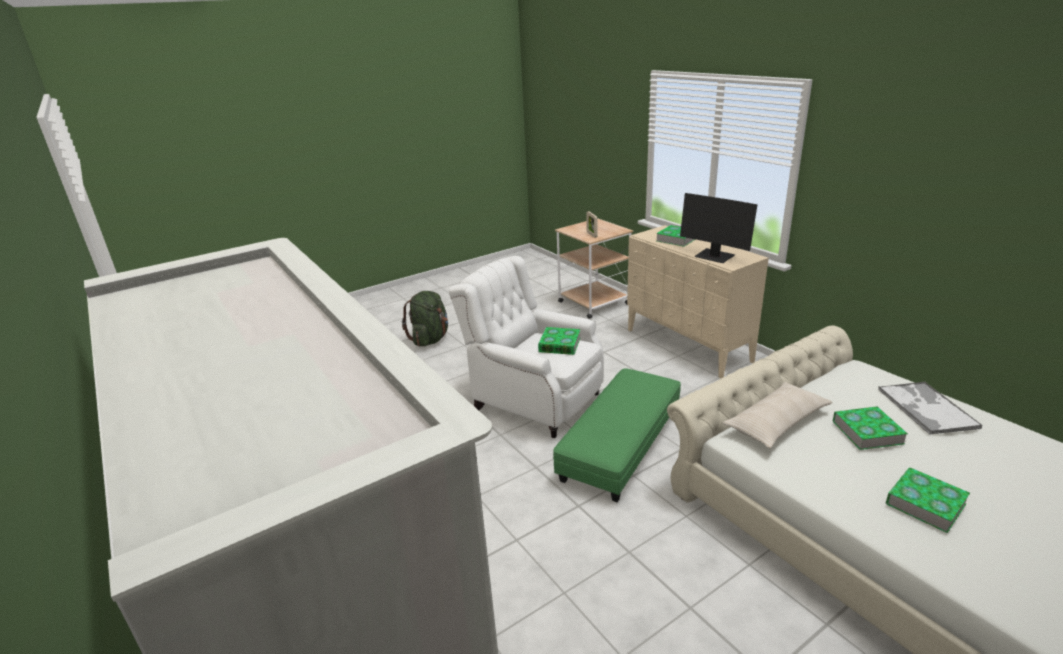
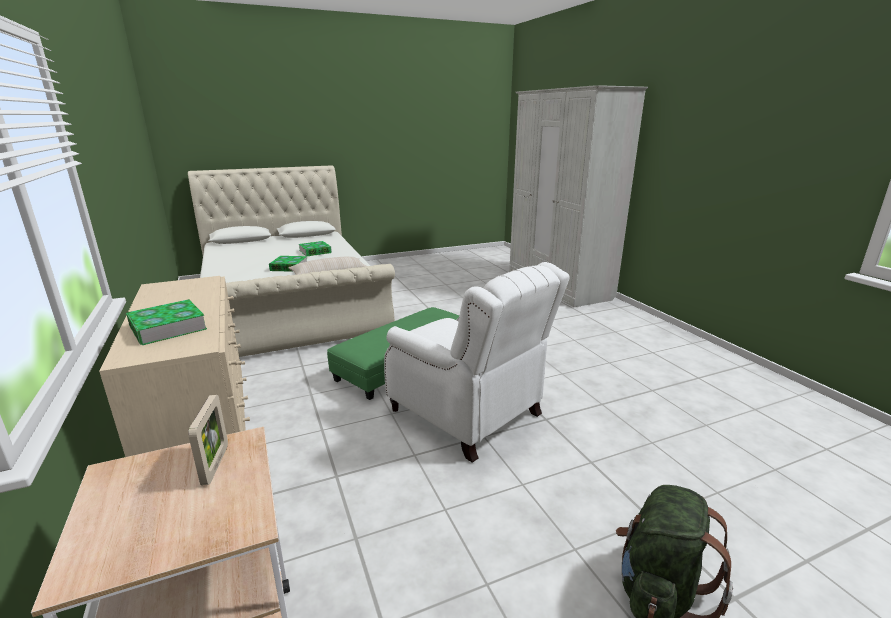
camera: 170 degrees left, 5 degrees down
book [538,327,581,355] -> none
monitor [680,193,758,263] -> none
tray [878,381,983,435] -> none

